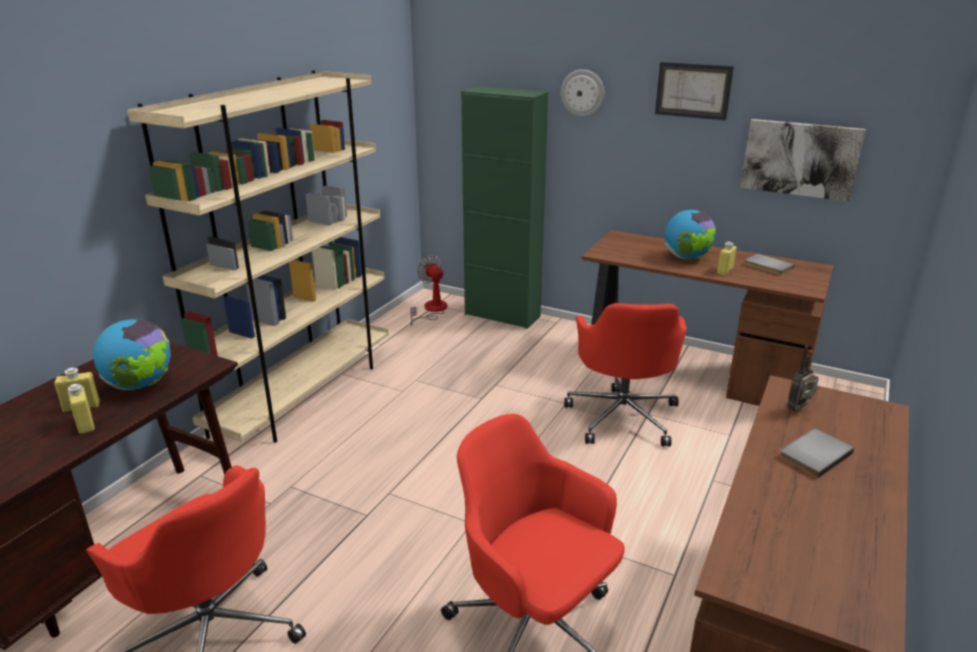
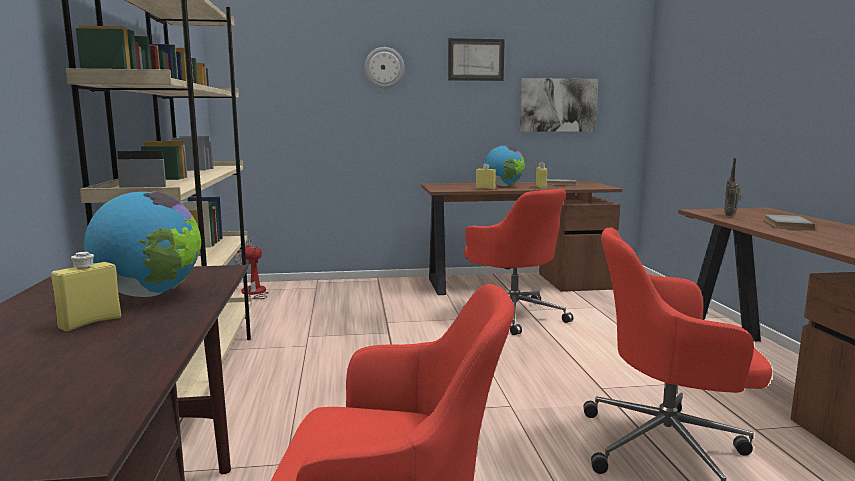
camera: 35 degrees left, 15 degrees down
yellow bottle [67,384,95,434] -> yellow bottle moved to [476,164,496,190]
green cabinet [461,86,548,329] -> none

